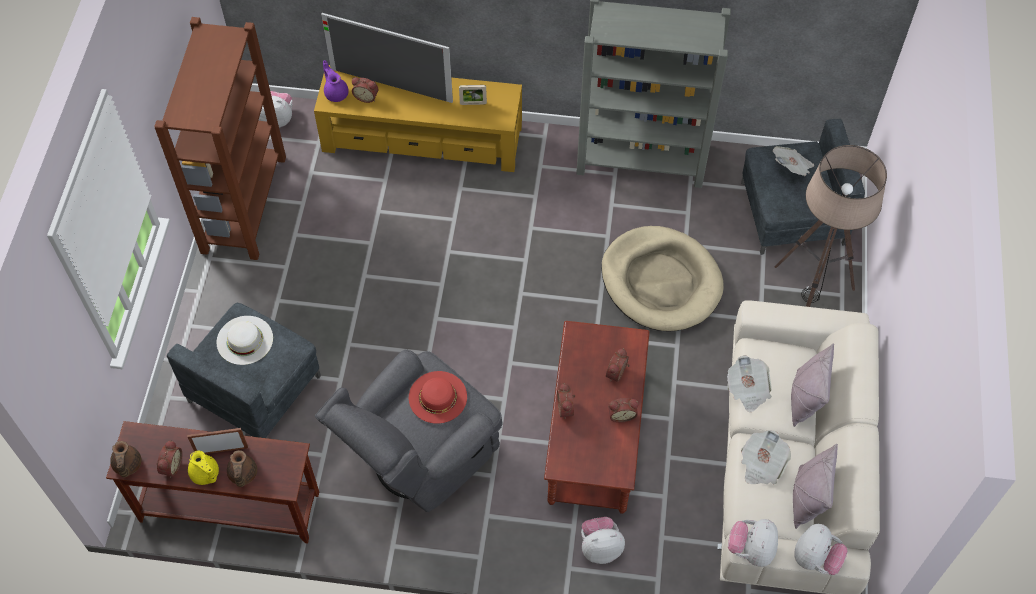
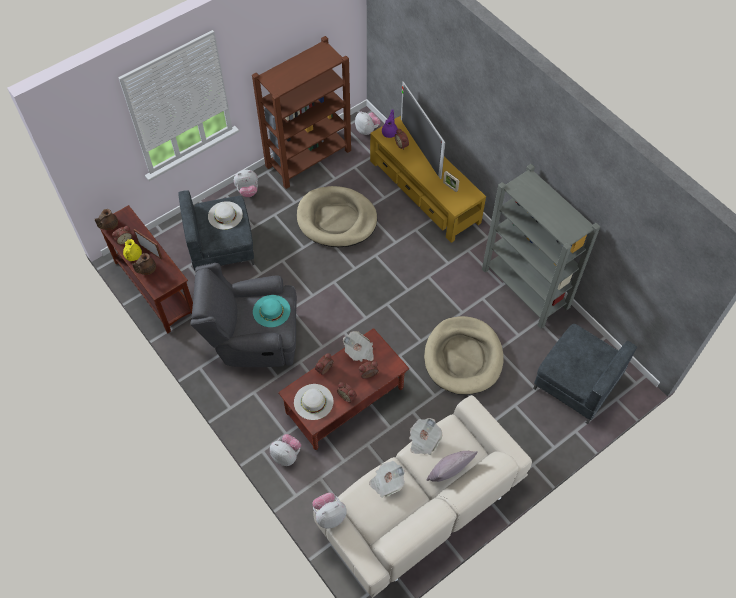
camera: 45 degrees right, 0 degrees up
red hat [409,371,467,424] -> turquoise hat [253,295,290,327]
newspaper [773,146,814,176] -> newspaper moved to [343,331,374,362]
floor lamp [774,145,887,307] -> none
purple pillow [793,444,838,529] -> none
plush toy [795,524,848,575] -> plush toy moved to [234,170,258,197]
none -> white hat [294,384,333,420]
none -> beige dog bed [297,186,377,247]

